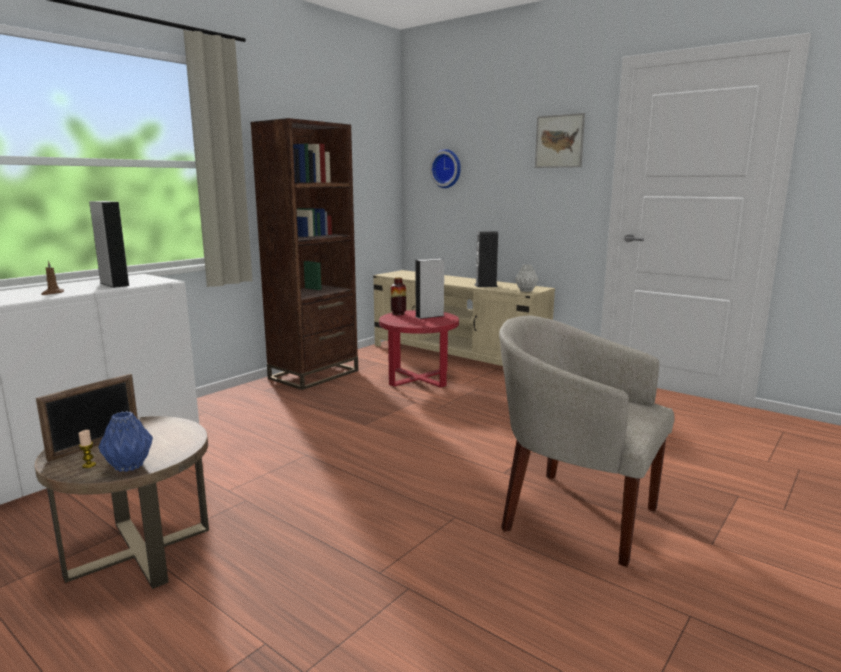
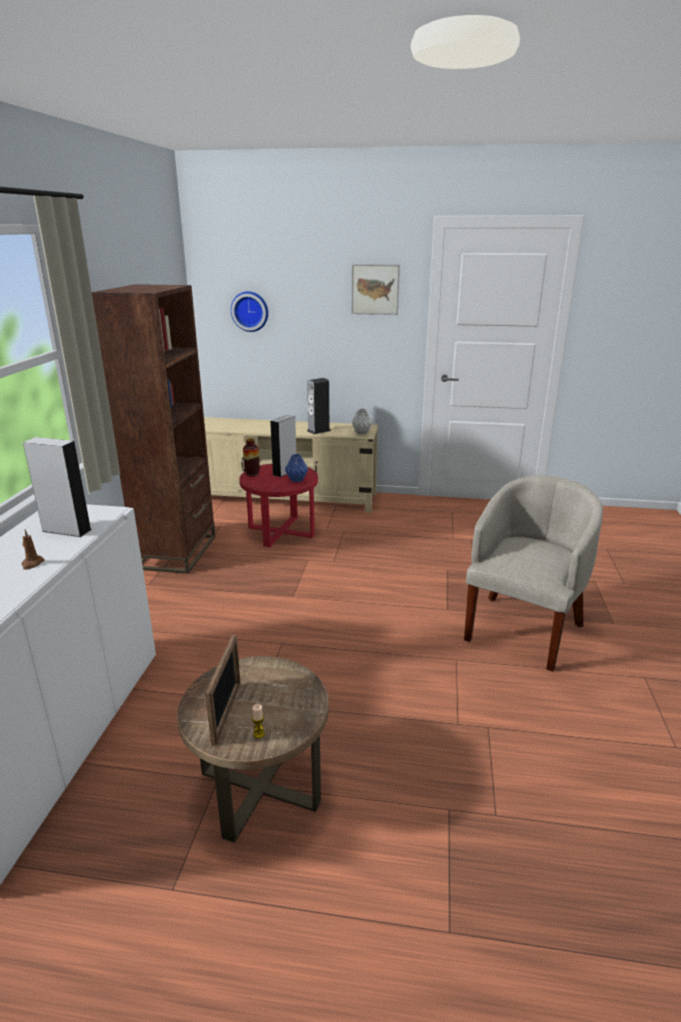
camera: 30 degrees left, 10 degrees up
blue vase [98,411,153,472] -> blue vase moved to [285,454,308,482]
beige armchair [499,316,675,567] -> beige armchair turned 120 degrees clockwise [464,475,603,672]

